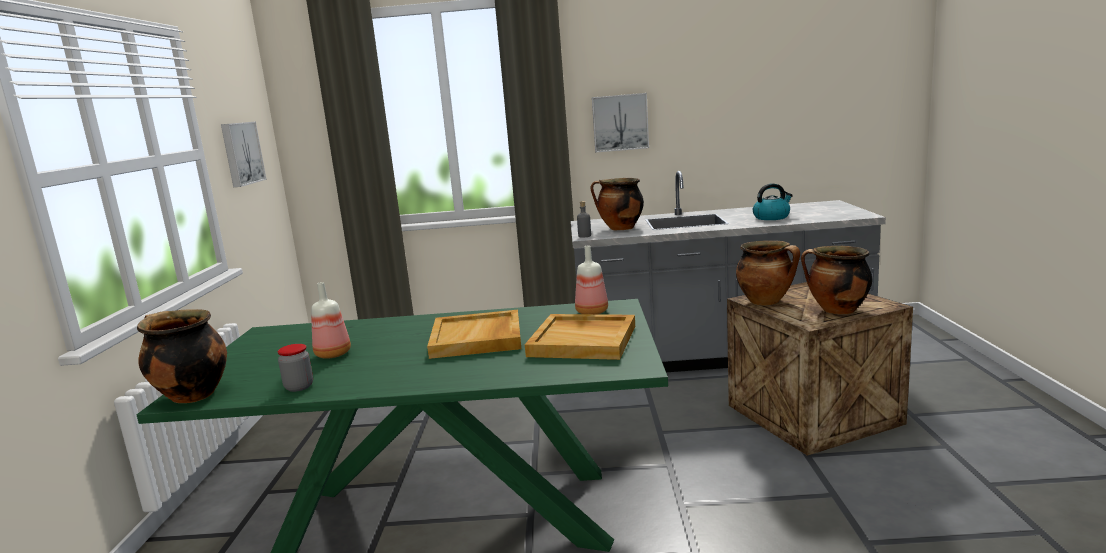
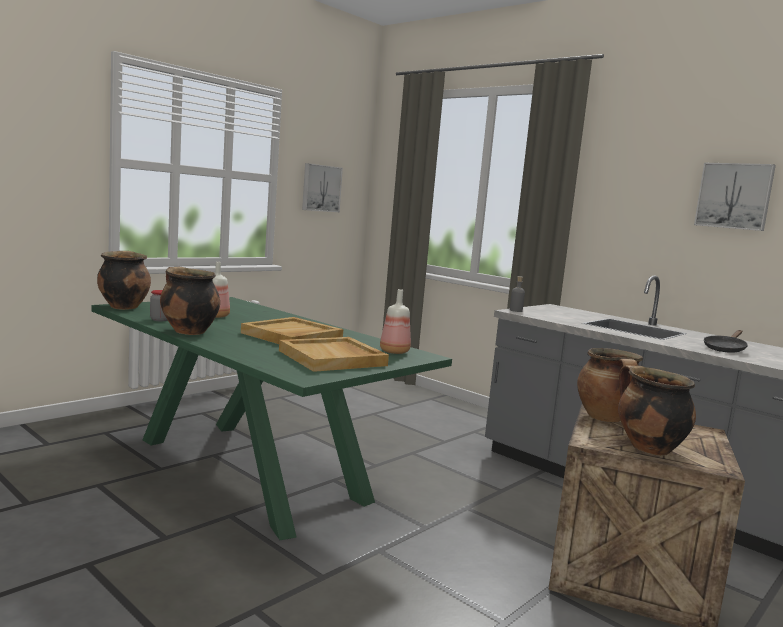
camera: 40 degrees right, 5 degrees down
cooking pot [590,178,644,230] -> cooking pot moved to [160,267,220,335]
picture [592,93,649,152] -> picture moved to [694,163,776,231]
kettle [753,183,793,220] -> black frying pan [704,330,748,353]

